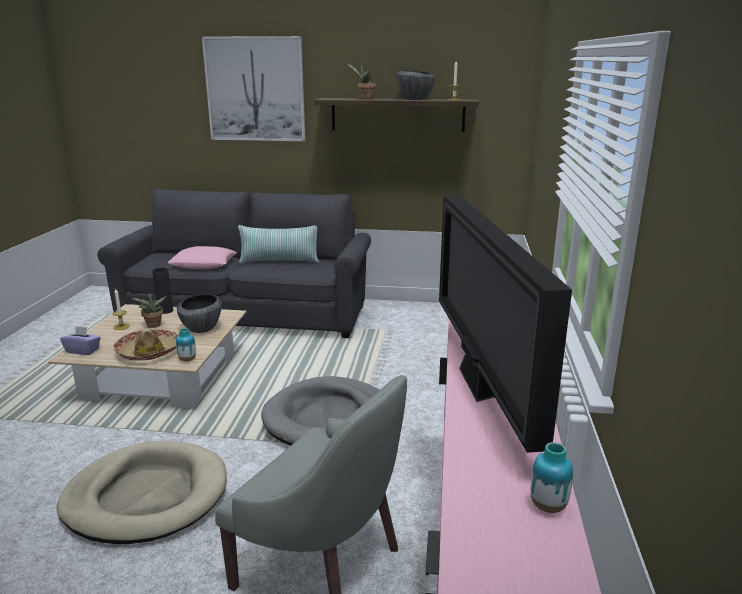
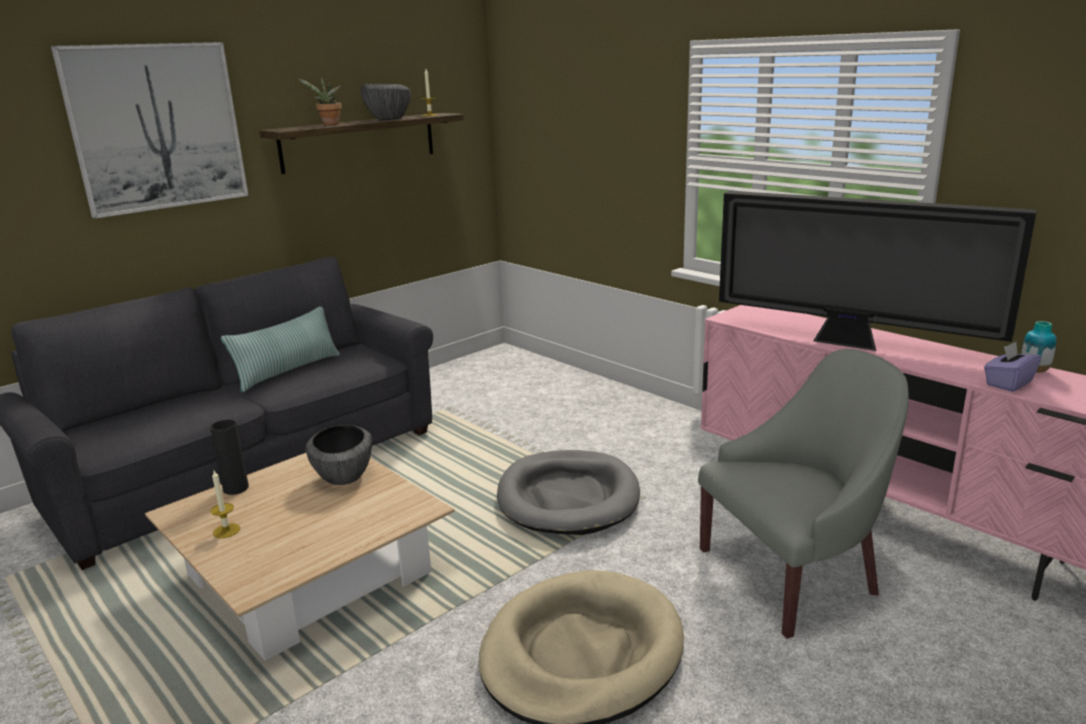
camera: 50 degrees left, 0 degrees up
purple tissue box [60,326,101,355] -> purple tissue box moved to [984,342,1041,392]
hat [114,328,179,360] -> none
potted plant [131,293,166,328] -> none
pink pillow [168,246,237,269] -> none
vase [176,328,196,362] -> none

